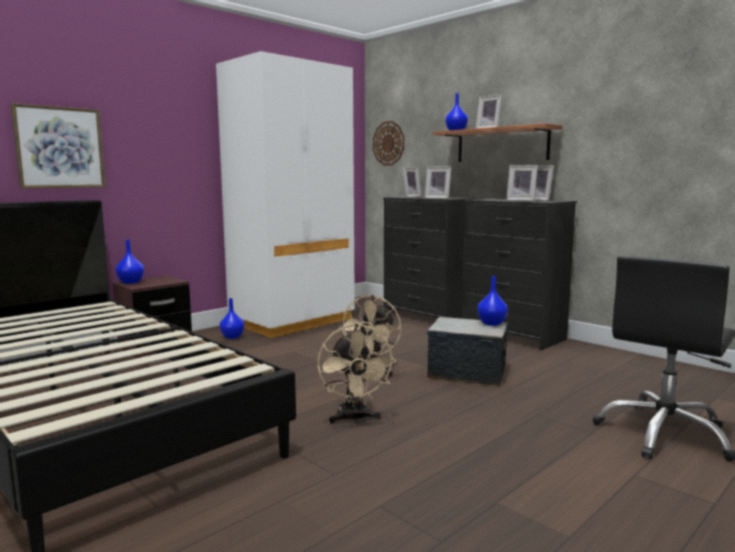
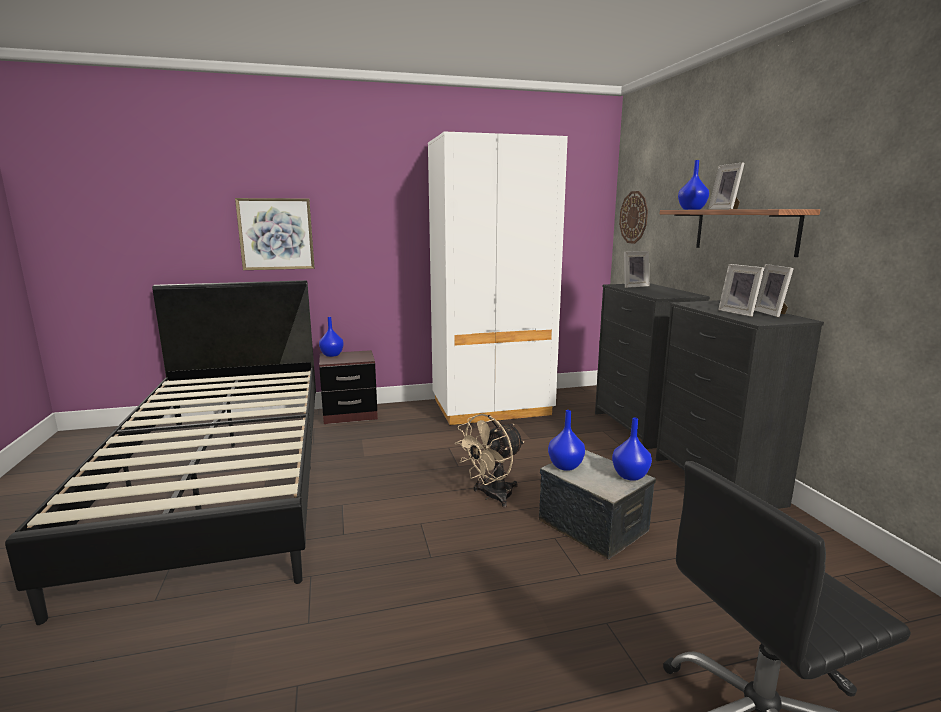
camera: 30 degrees right, 5 degrees up
blue vase [220,298,244,339] -> blue vase moved to [548,410,585,471]
beige fan [317,324,396,424] -> none
picture frame [425,166,451,199] -> none

